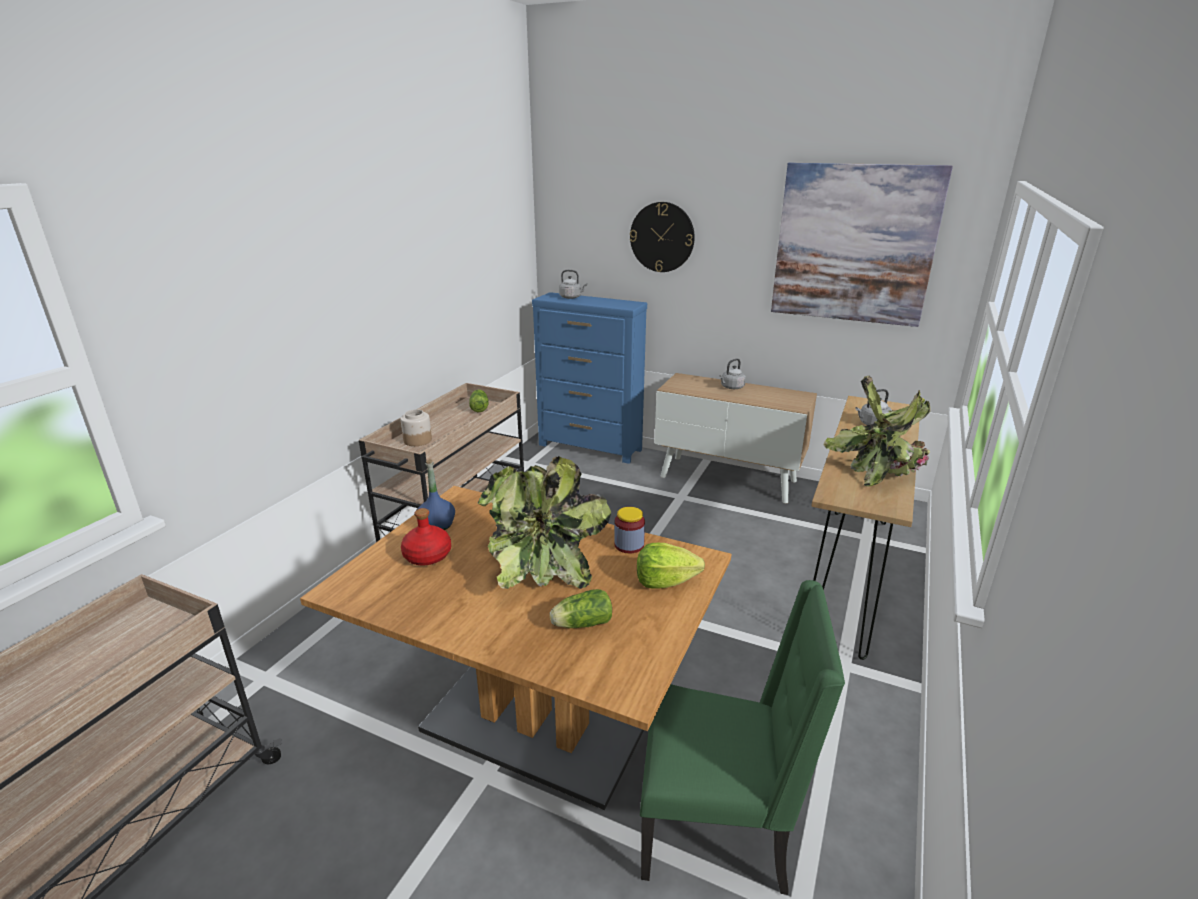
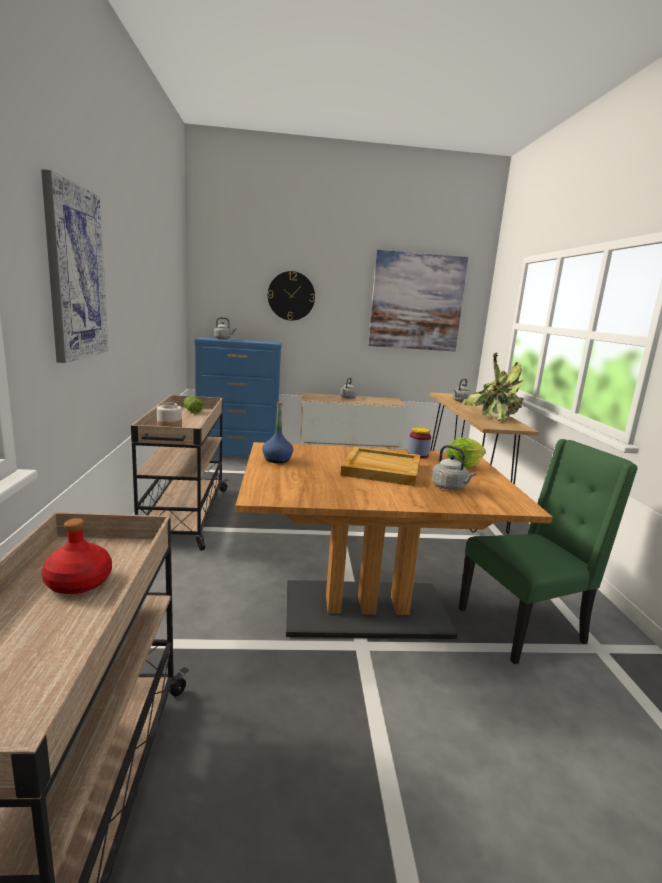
camera: 30 degrees left, 10 degrees down
red bottle [401,508,451,565] -> red bottle moved to [42,518,112,594]
potted plant [478,456,611,589] -> beige tray [340,447,420,486]
lettuce [550,589,612,628] -> grey kettle [432,445,476,490]
none -> picture [41,169,108,363]

